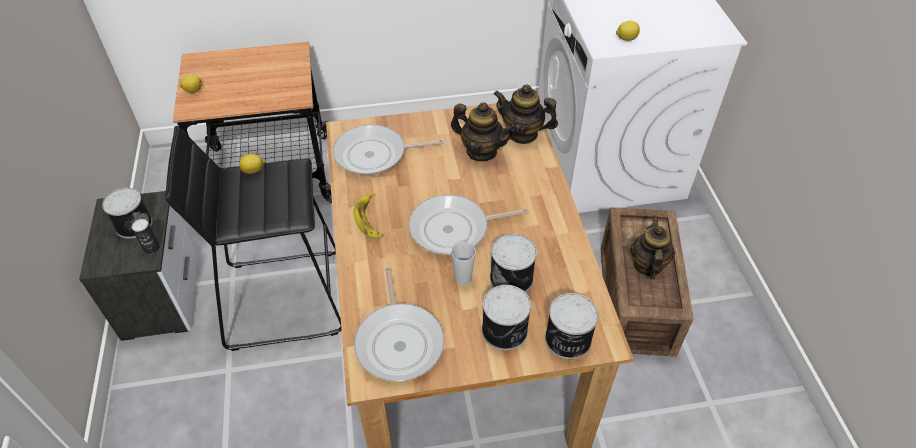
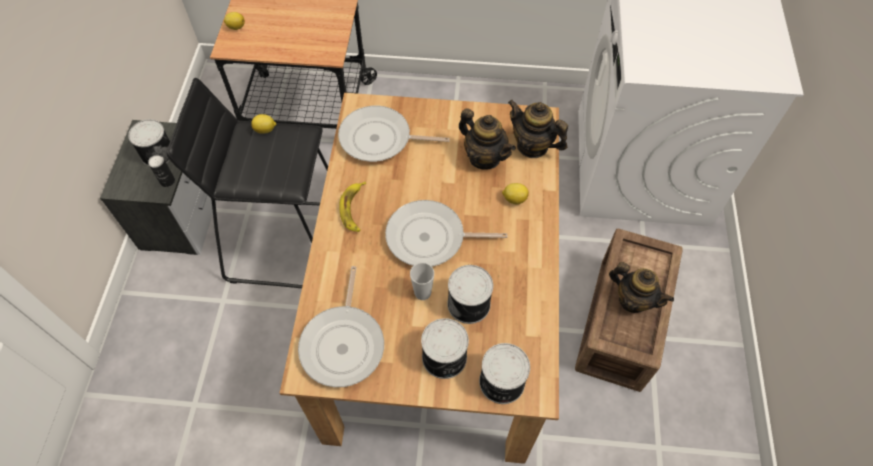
camera: 15 degrees right, 10 degrees up
lemon [616,21,640,41] -> lemon moved to [502,183,529,205]
teapot [630,216,675,279] -> teapot turned 105 degrees clockwise [609,262,674,313]

